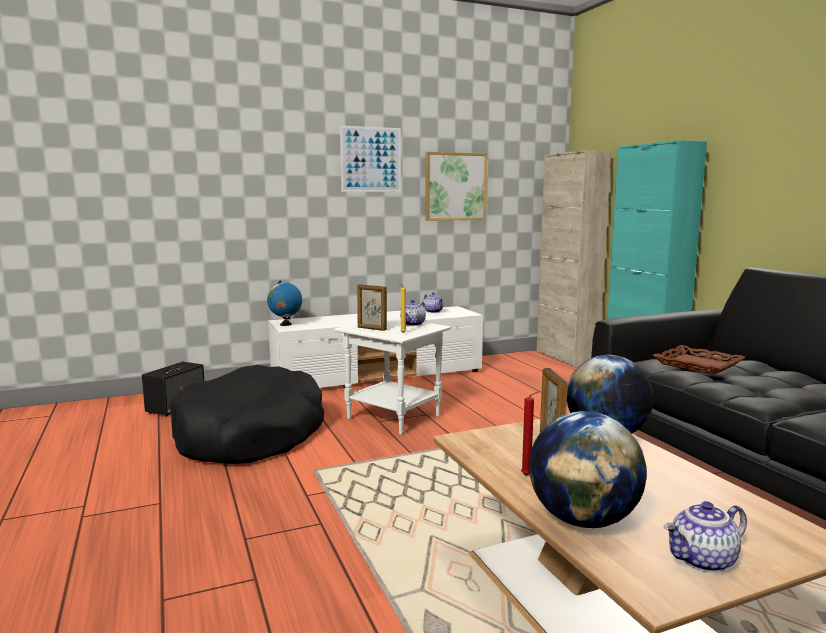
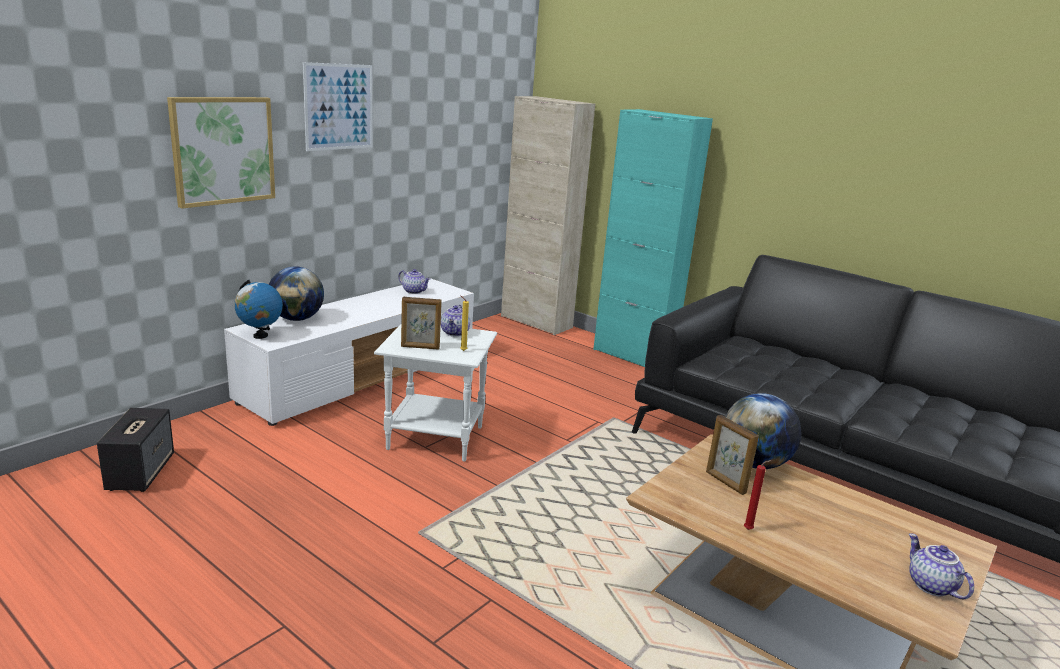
camera: 30 degrees left, 10 degrees up
black dog bed [169,365,324,464] -> none
picture [425,152,487,221] -> picture moved to [167,97,275,209]
globe [529,411,647,528] -> globe moved to [269,266,324,321]
brown tray [652,345,746,375] -> none
teapot [664,501,747,573] -> teapot turned 120 degrees clockwise [909,533,974,599]

